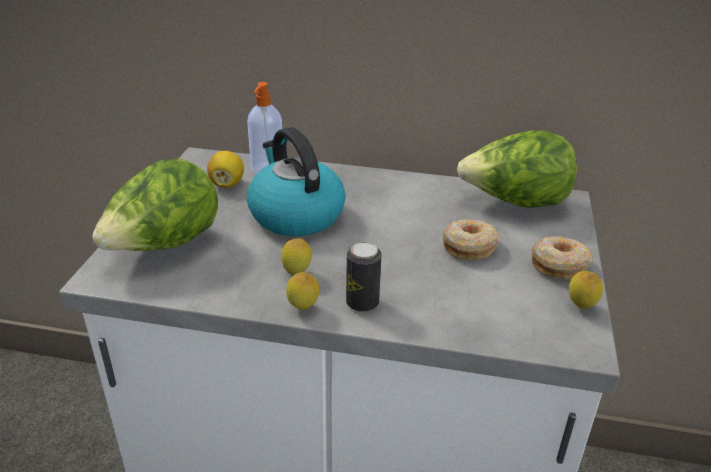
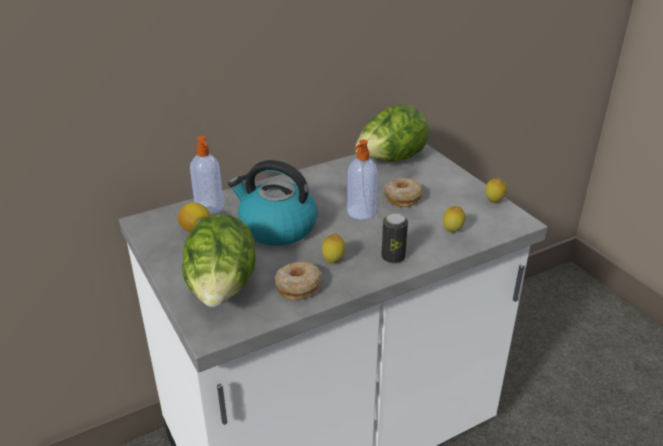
camera: 40 degrees left, 0 degrees up
lemon [286,272,319,310] -> lemon moved to [443,206,465,232]
donut [532,236,593,279] -> donut moved to [275,262,322,300]
none -> soap dispenser [347,140,378,219]

